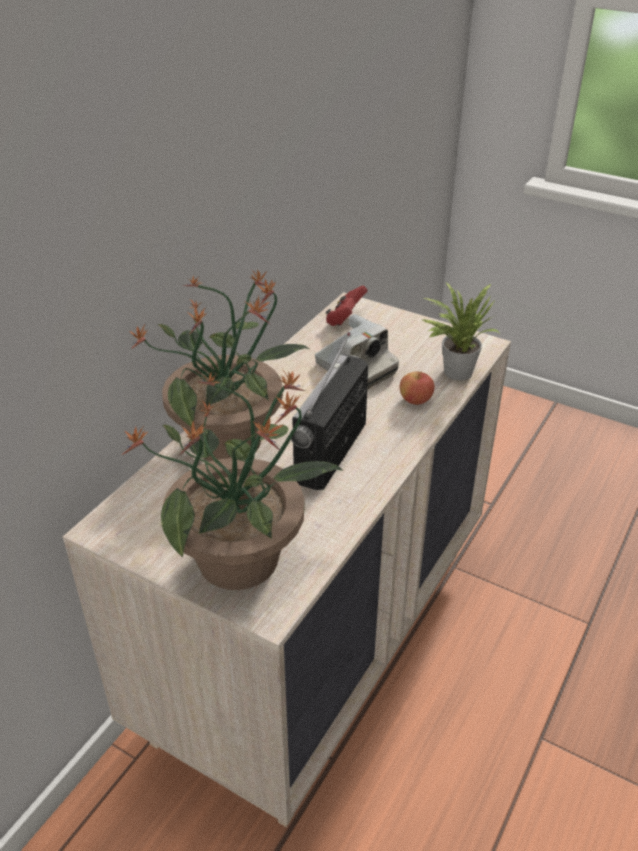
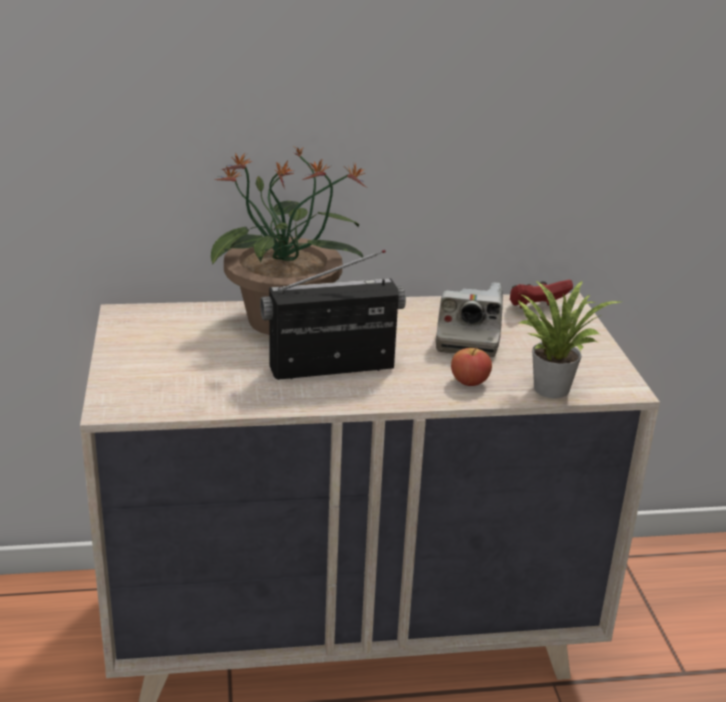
camera: 50 degrees right, 10 degrees down
potted plant [122,370,343,590] -> none

